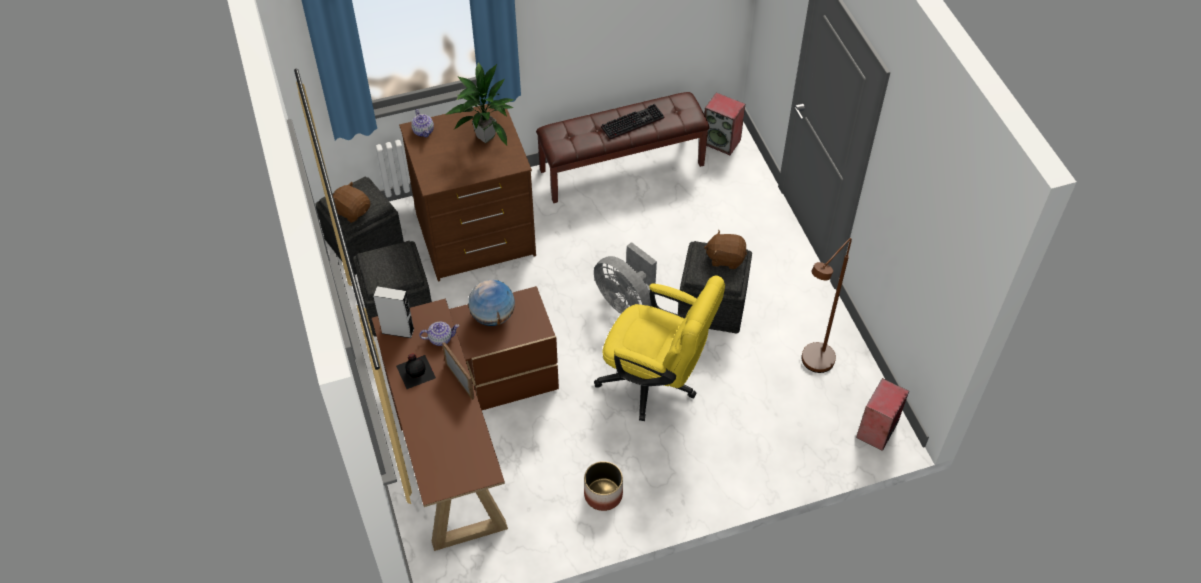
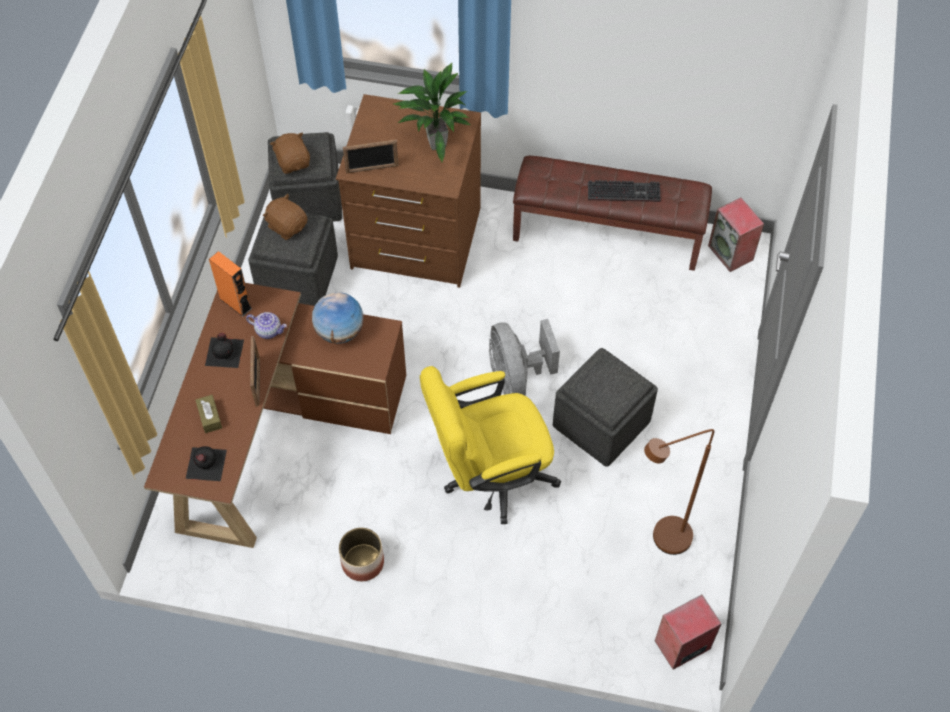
camera: 30 degrees right, 5 degrees up
grey speaker [373,286,414,338] -> orange speaker [209,251,252,317]
teapot [411,109,434,138] -> none
yellow office chair [594,276,725,421] -> yellow office chair turned 105 degrees clockwise [420,366,561,524]
brown plush toy [704,230,747,269] -> brown plush toy moved to [263,194,307,240]
none -> black bottle [185,446,227,481]
none -> brown tissue box [196,395,222,433]
none -> picture frame [343,140,398,173]

